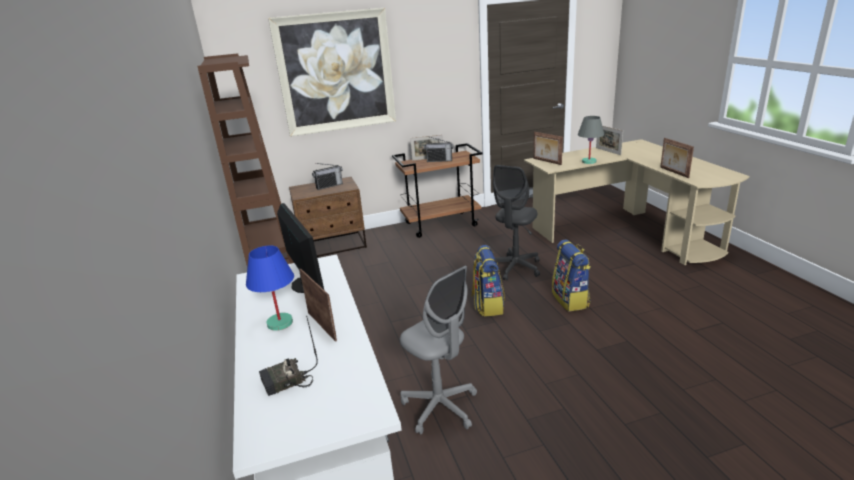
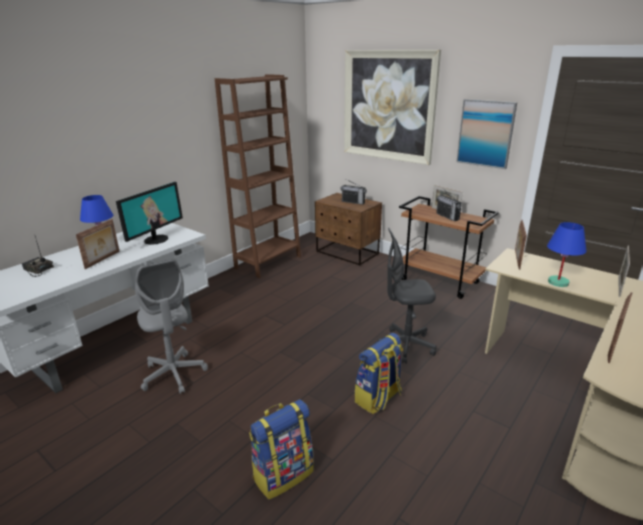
camera: 55 degrees right, 0 degrees up
grey office chair [400,266,477,435] -> grey office chair turned 45 degrees counterclockwise [135,259,208,394]
backpack [472,245,505,316] -> backpack moved to [249,399,314,499]
grey table lamp [578,116,604,164] -> blue table lamp [547,222,586,287]
none -> picture [456,99,517,169]

